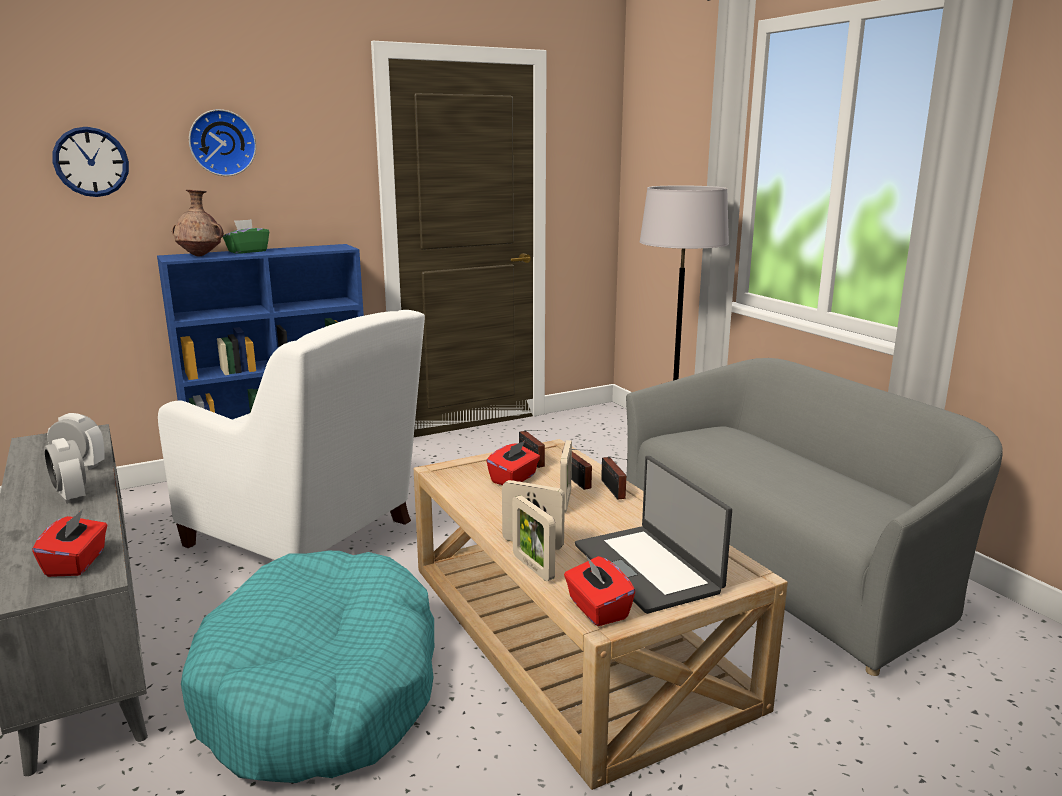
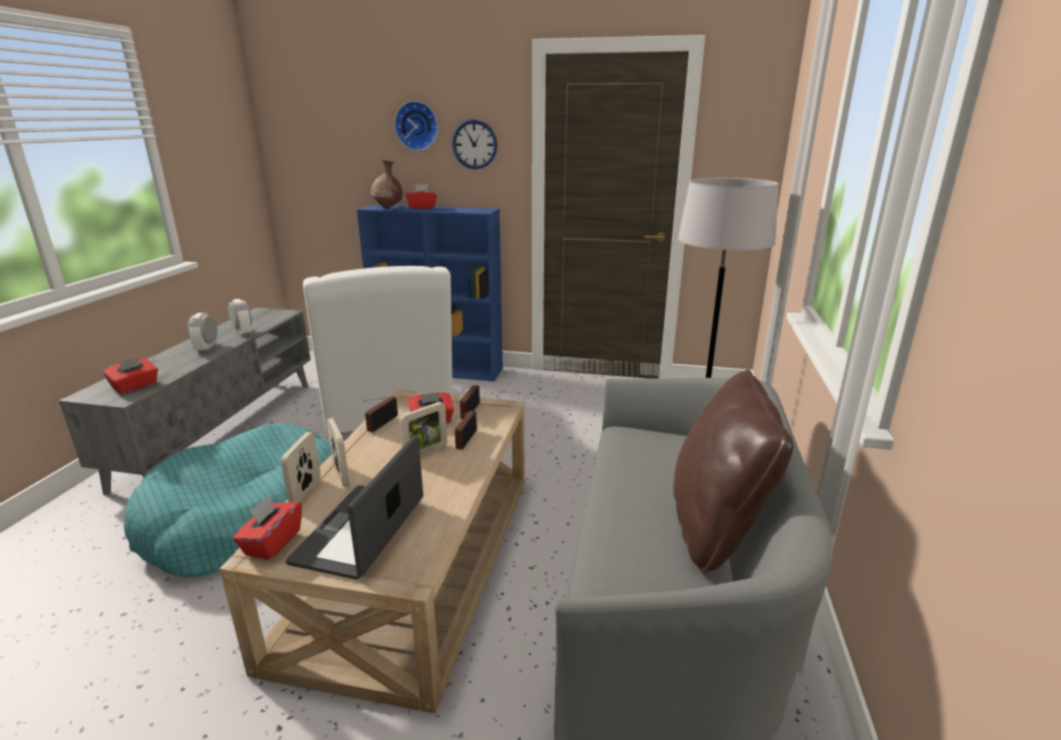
camera: 40 degrees right, 5 degrees up
wall clock [53,127,129,197] -> wall clock moved to [452,119,497,169]
green tissue box [223,219,269,254] -> red tissue box [405,184,437,209]
radio [601,456,628,500] -> radio moved to [364,397,398,432]
none -> brown pillow [673,369,794,573]

